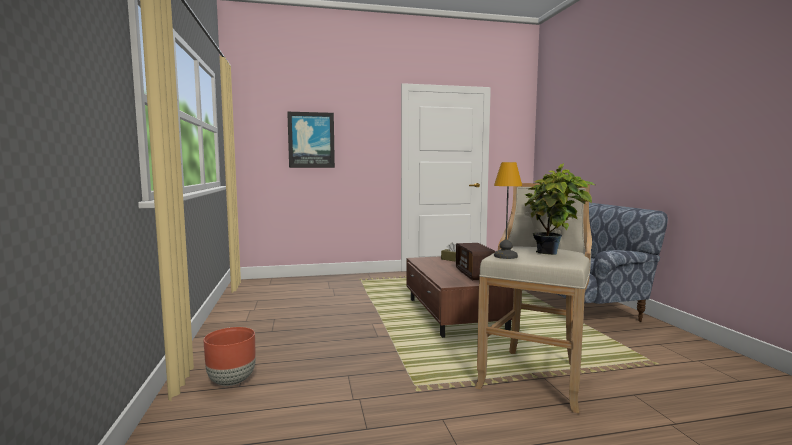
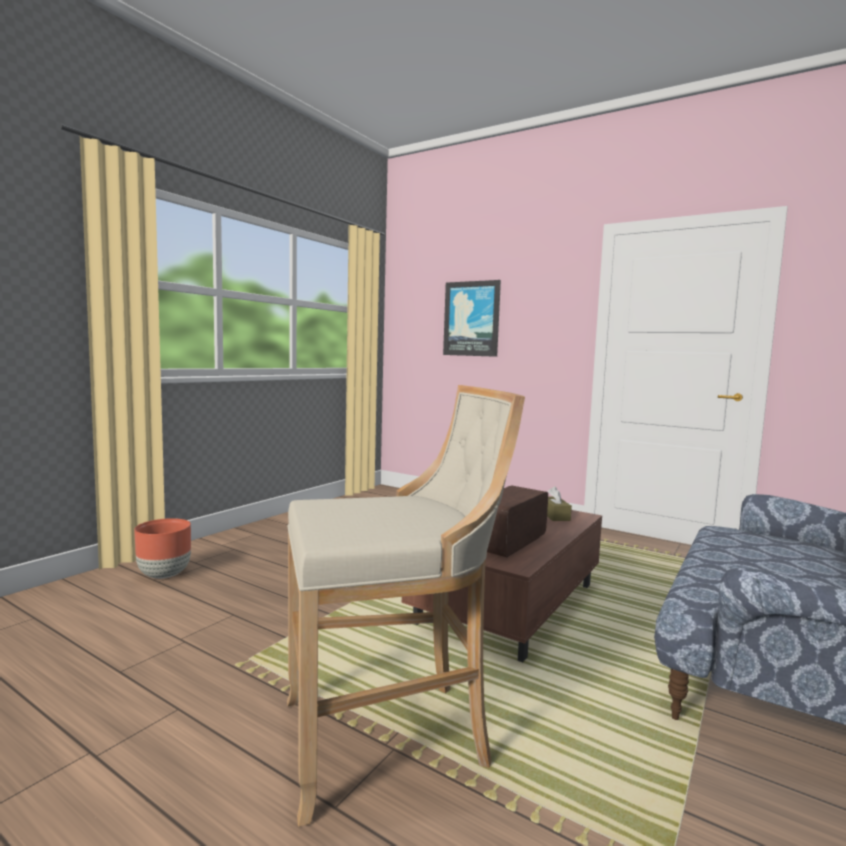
camera: 45 degrees right, 0 degrees up
table lamp [494,162,522,259] -> none
potted plant [525,163,596,255] -> none

